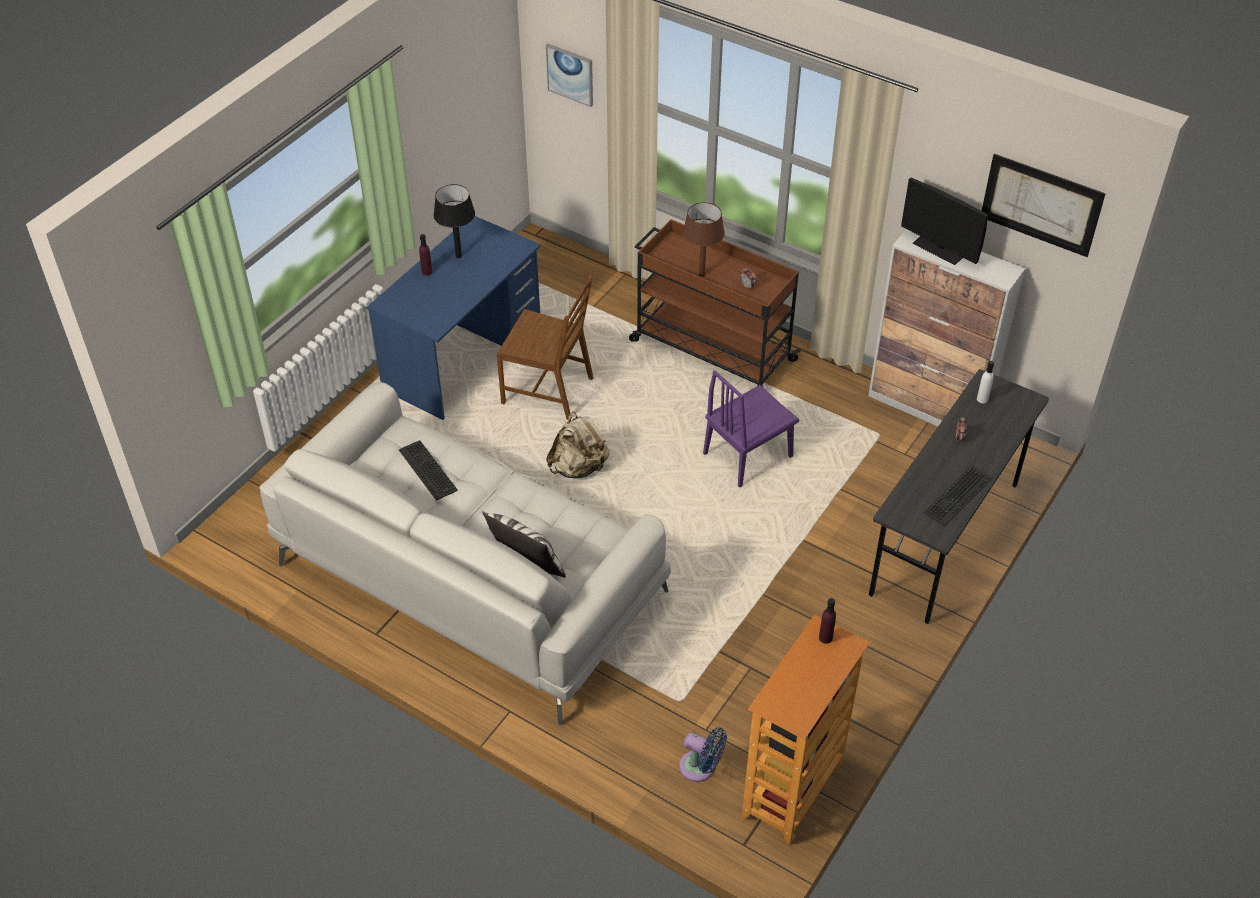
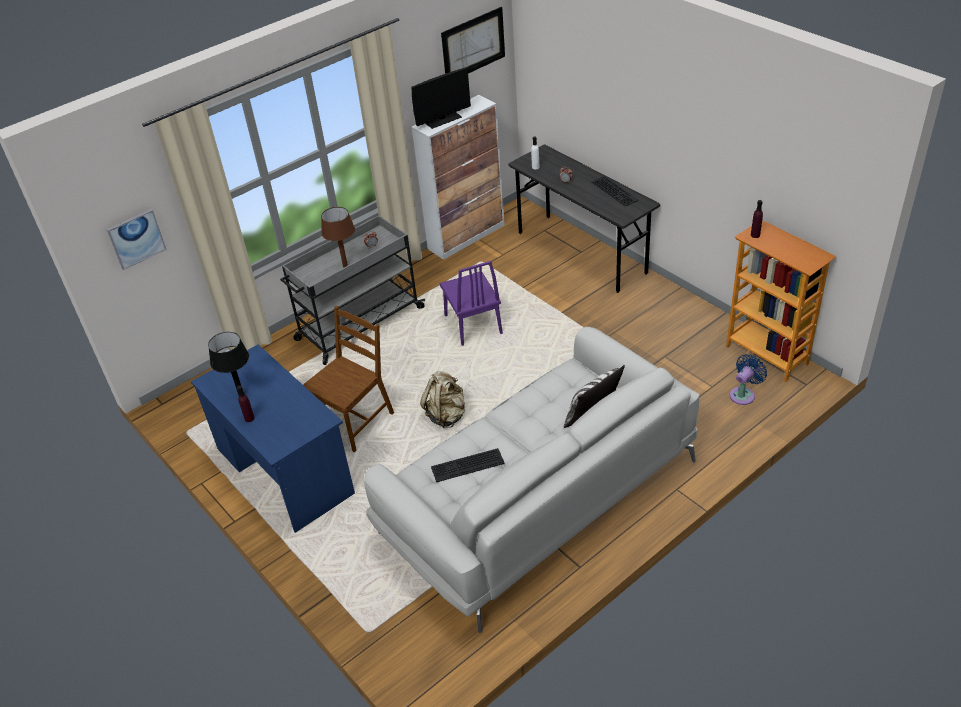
camera: 70 degrees left, 5 degrees down
brown cart [629,219,801,387] -> grey cart [280,215,425,365]

